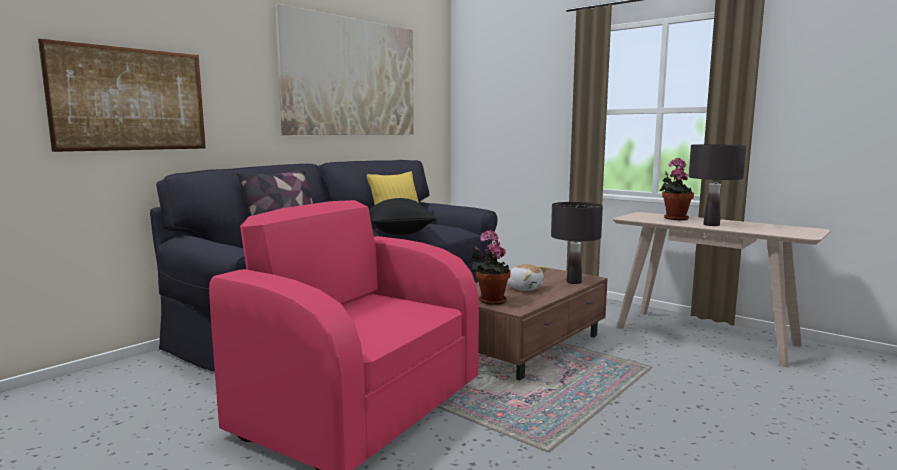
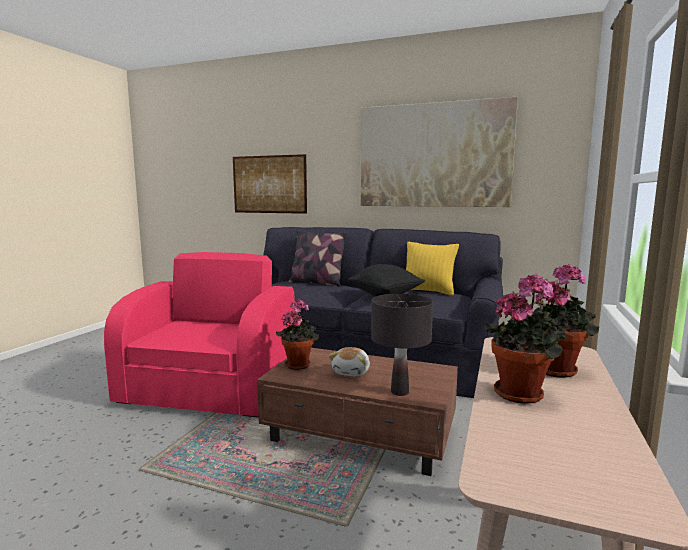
camera: 70 degrees right, 0 degrees up
black table lamp [689,144,747,226] -> potted plant [484,274,566,403]

